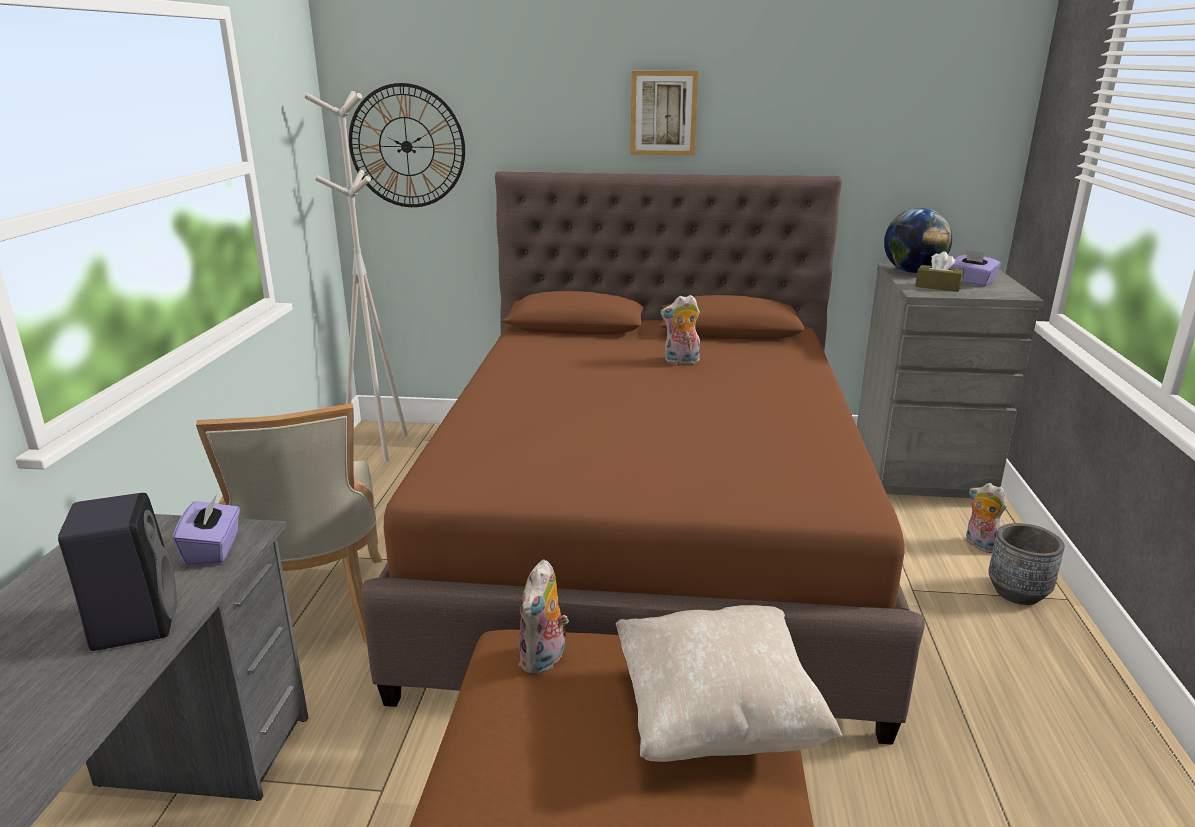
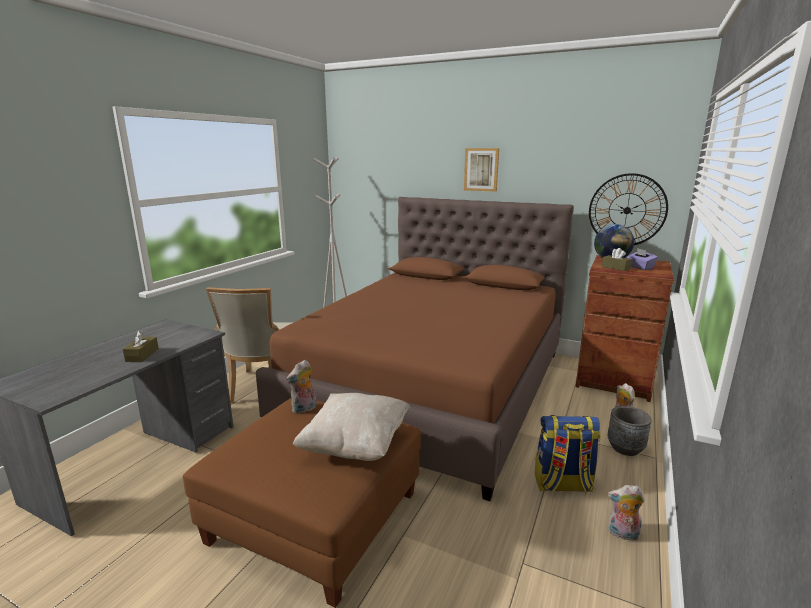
camera: 20 degrees right, 5 degrees down
black speaker [58,493,176,651] -> brown tissue box [123,330,159,362]
purple tissue box [173,494,240,566] -> none
wall clock [349,83,465,207] -> wall clock moved to [589,173,668,245]
plush toy [661,295,700,365] -> plush toy moved to [608,485,644,541]
grey dresser [857,263,1044,498] -> brown dresser [576,255,674,402]
none -> backpack [535,415,601,493]

